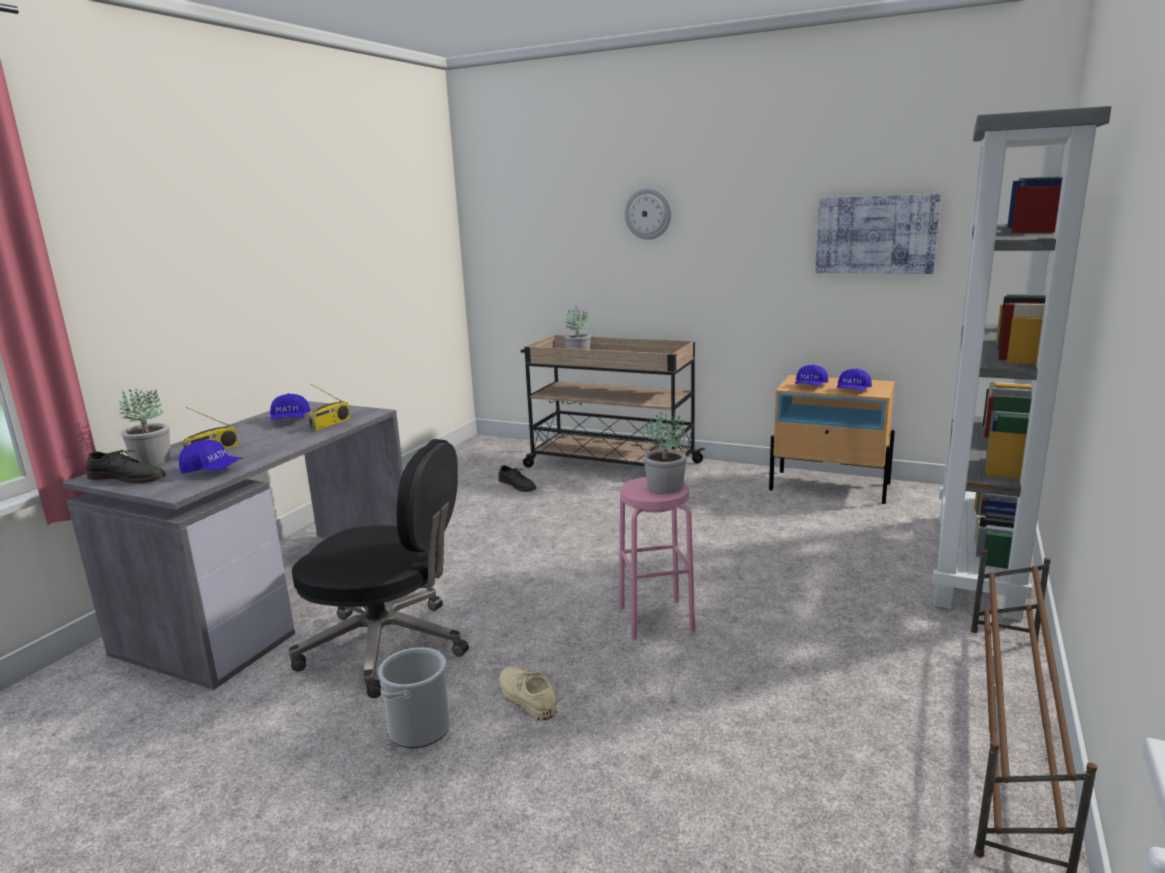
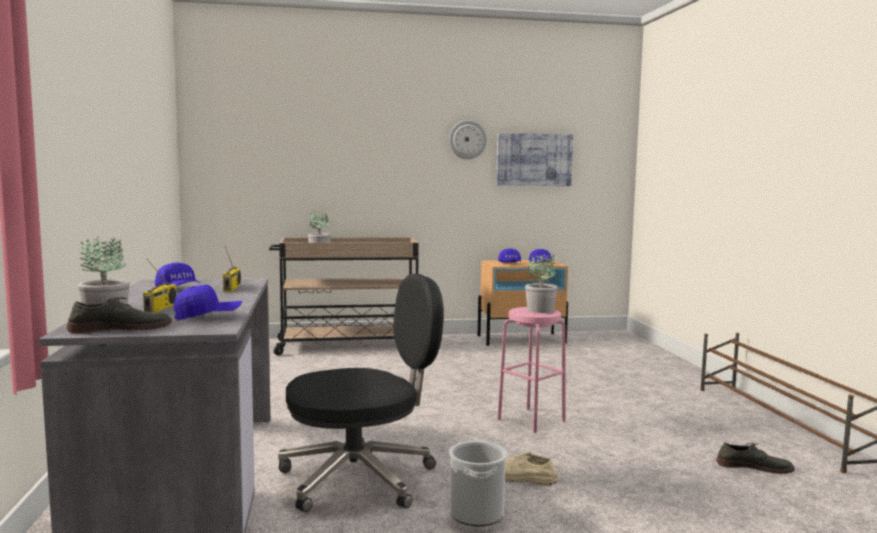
camera: 35 degrees left, 10 degrees down
grey shoe [499,465,536,492] -> grey shoe moved to [716,443,795,474]
wall clock [625,188,671,240] -> wall clock moved to [449,120,487,159]
grey bookcase [932,106,1111,621] -> none

